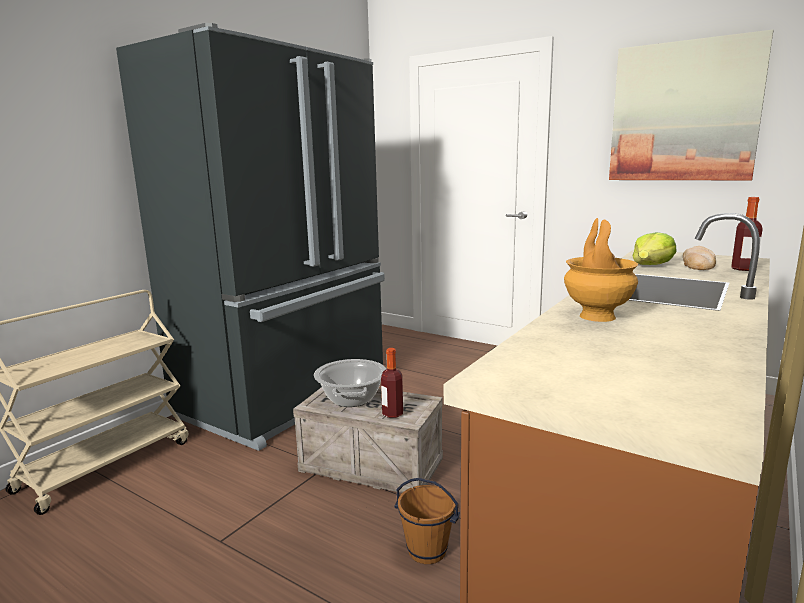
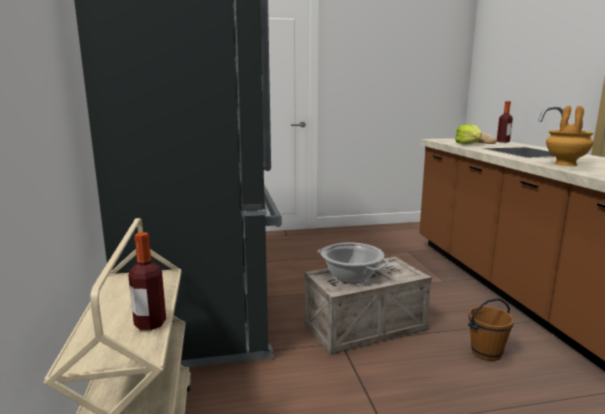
camera: 45 degrees left, 0 degrees up
bottle [381,348,403,418] -> bottle moved to [128,232,166,330]
picture [609,30,773,180] -> none

